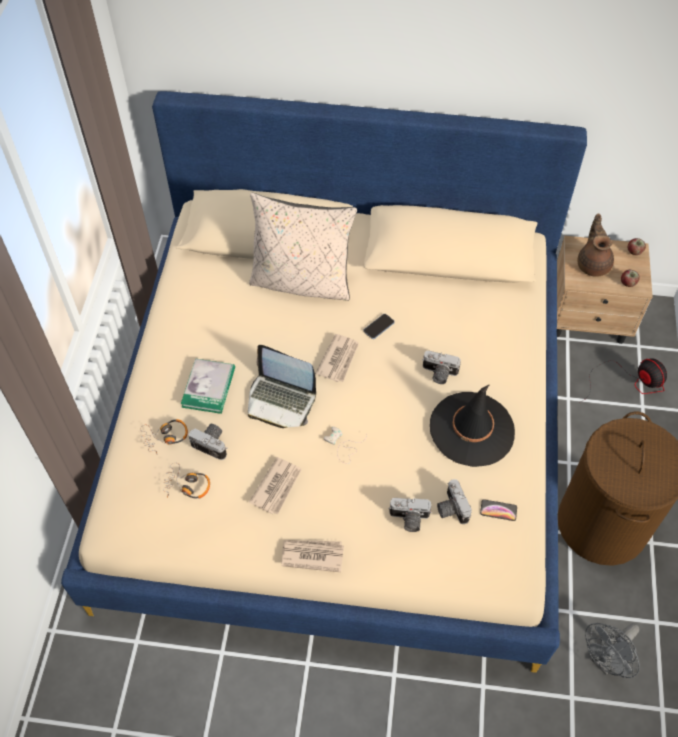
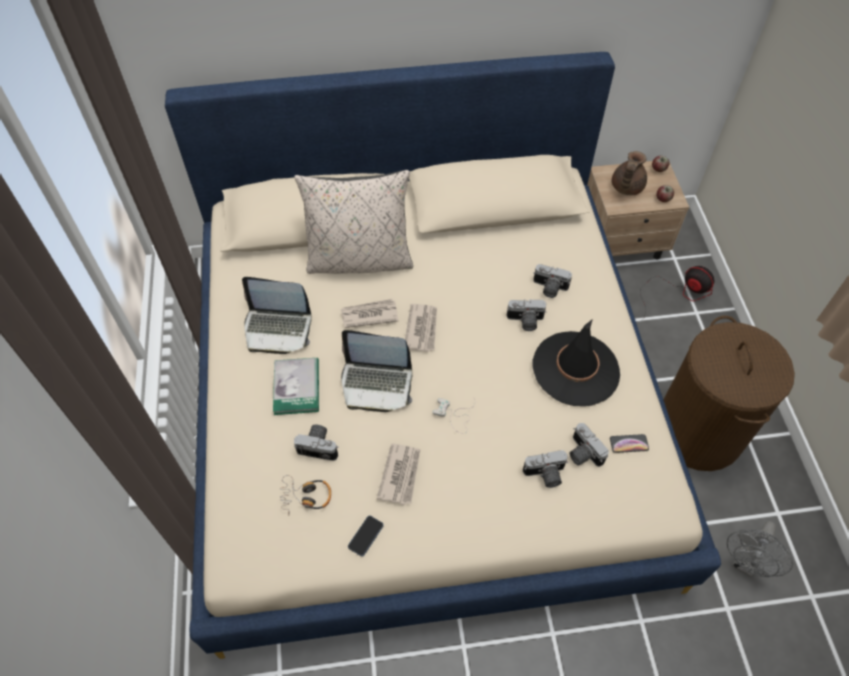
camera: 15 degrees left, 0 degrees up
headphones [140,419,188,453] -> none
newspaper [282,540,344,572] -> newspaper moved to [341,299,398,328]
phone [364,314,395,339] -> phone moved to [348,516,384,556]
brown teapot [577,214,614,277] -> brown teapot turned 135 degrees counterclockwise [612,151,647,195]
none -> laptop [242,277,312,354]
none -> camera [533,264,572,298]

